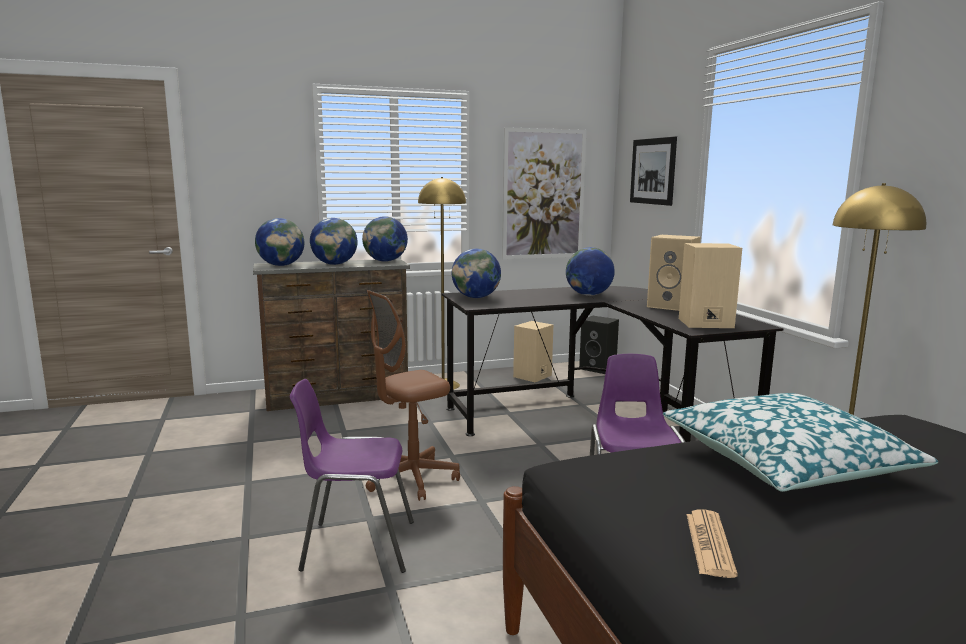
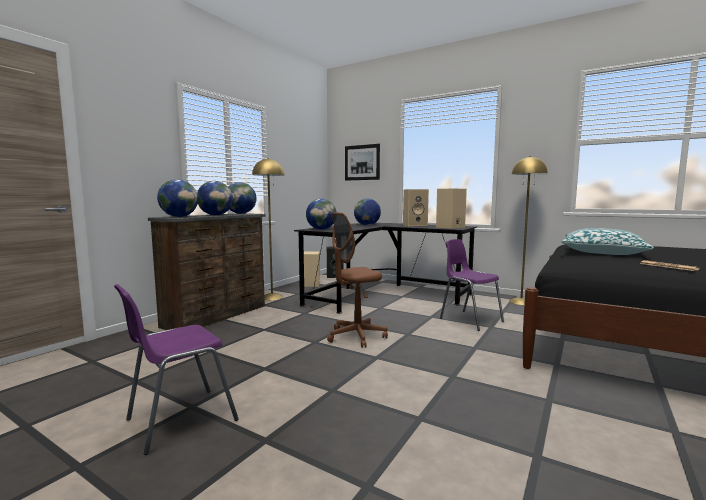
camera: 40 degrees left, 5 degrees down
purple chair [290,379,414,573] -> purple chair moved to [114,284,239,455]
brown office chair [366,290,460,501] -> brown office chair turned 45 degrees clockwise [327,212,388,348]
picture [502,127,586,259] -> none

